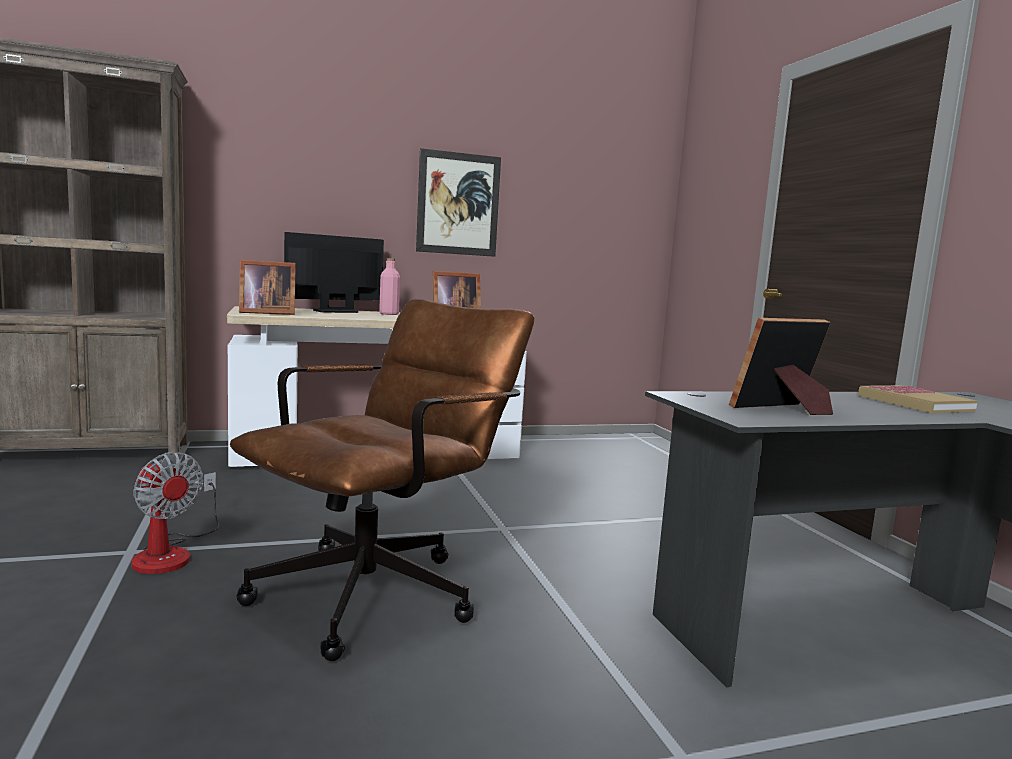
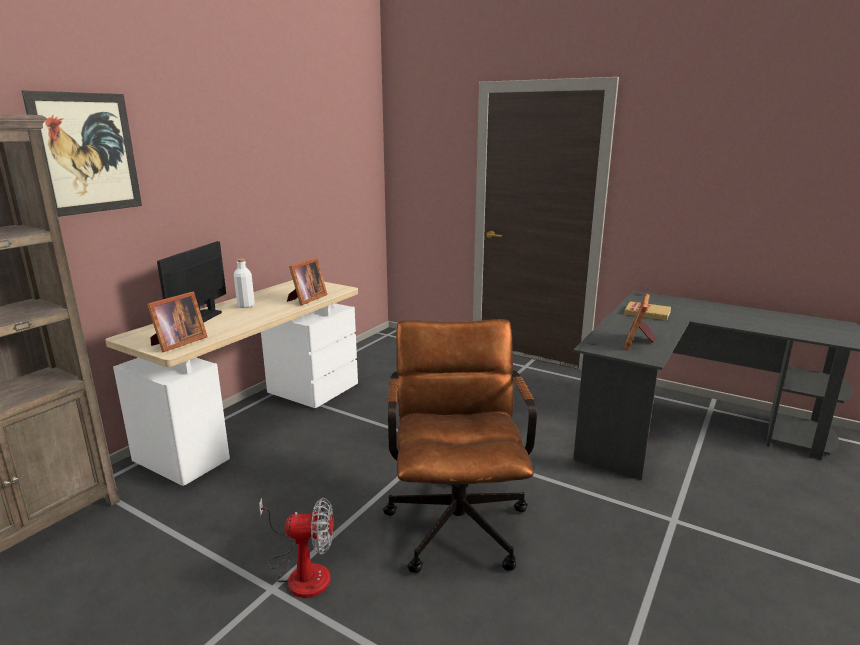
camera: 40 degrees left, 10 degrees up
pink bottle [379,258,400,315] -> white bottle [234,259,255,308]
picture [416,148,501,257] -> picture moved to [21,90,142,217]

